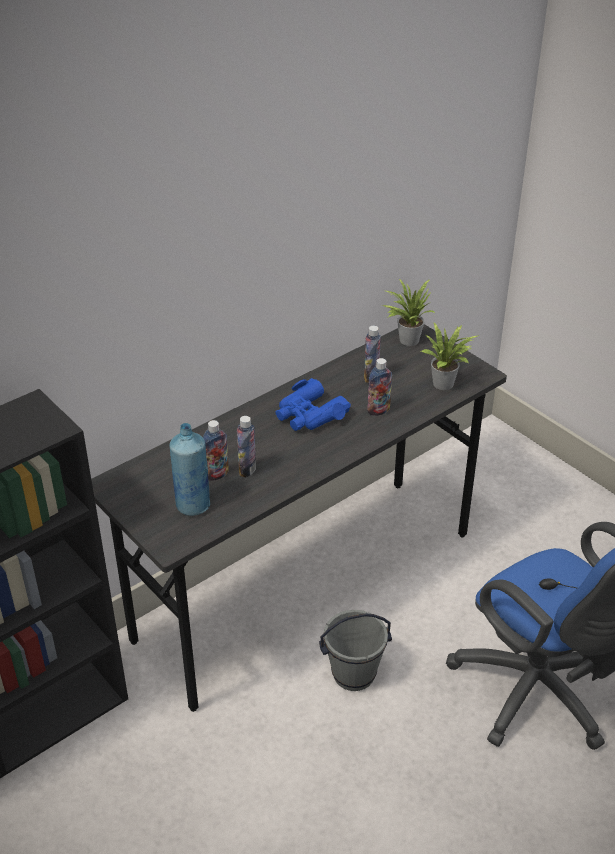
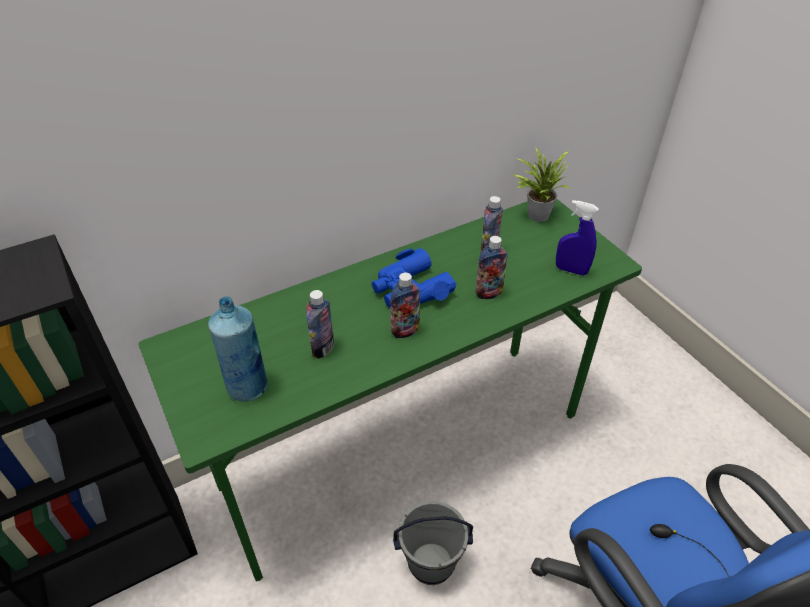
camera: 10 degrees right, 5 degrees up
grey desk [91,324,507,712] -> green desk [138,199,642,581]
bottle [203,420,229,481] -> bottle moved to [390,273,420,338]
potted plant [420,323,477,390] -> blue spray bottle [556,200,599,276]

